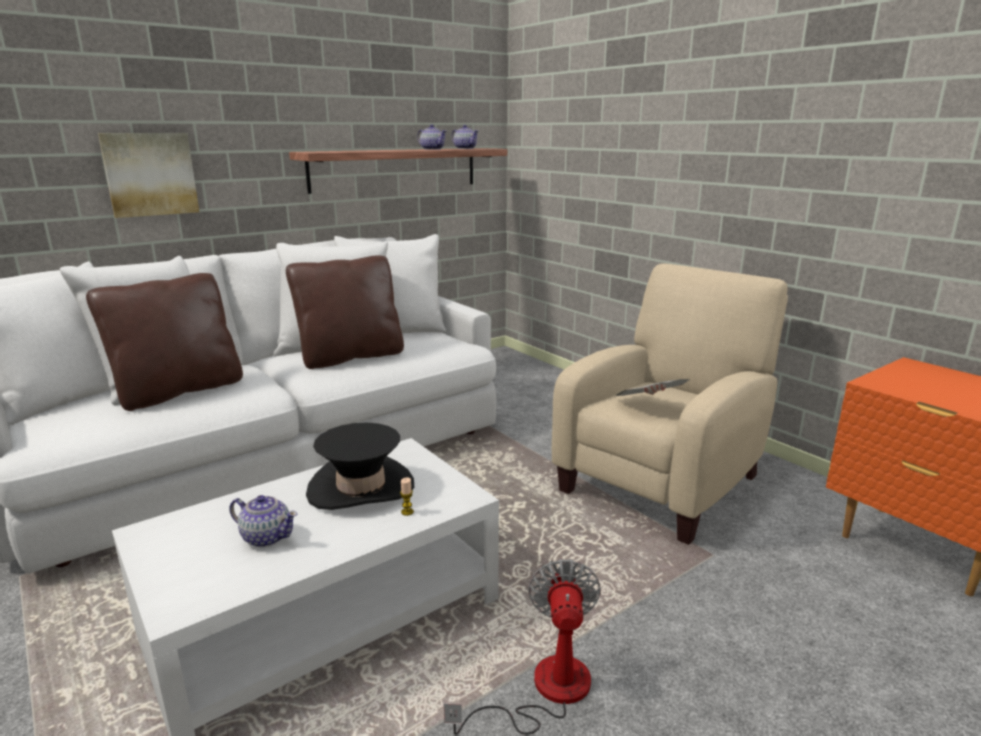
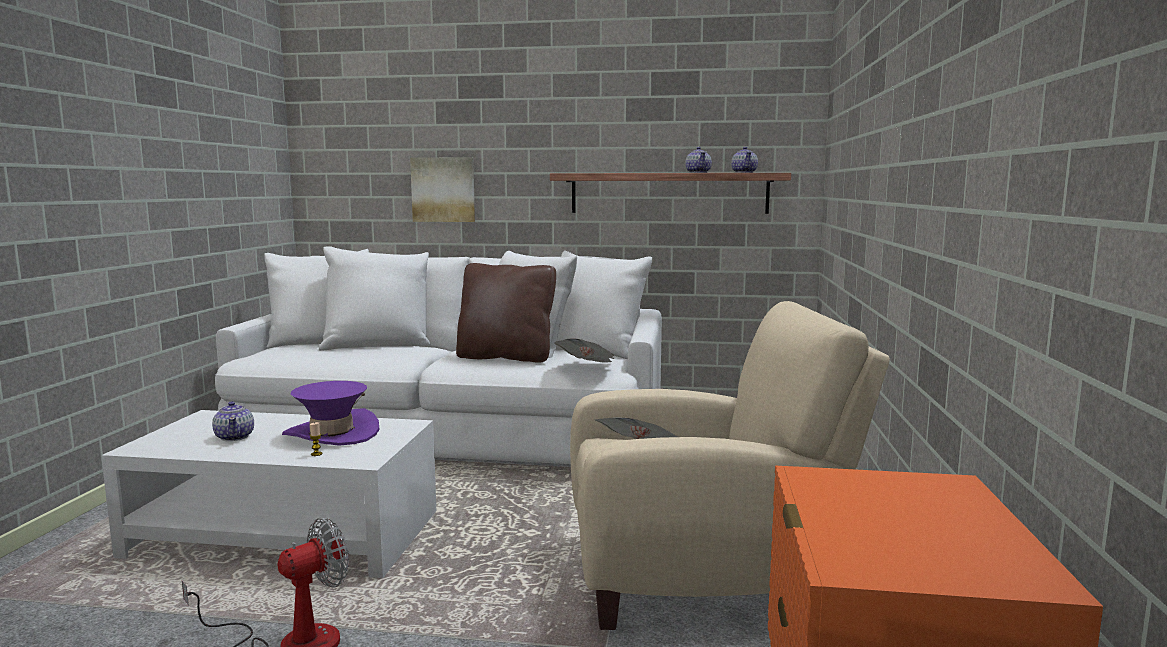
camera: 45 degrees right, 10 degrees down
brown pillow [86,273,243,411] -> none
black hat [306,423,414,510] -> purple hat [282,381,380,446]
none -> newspaper [554,339,615,363]

